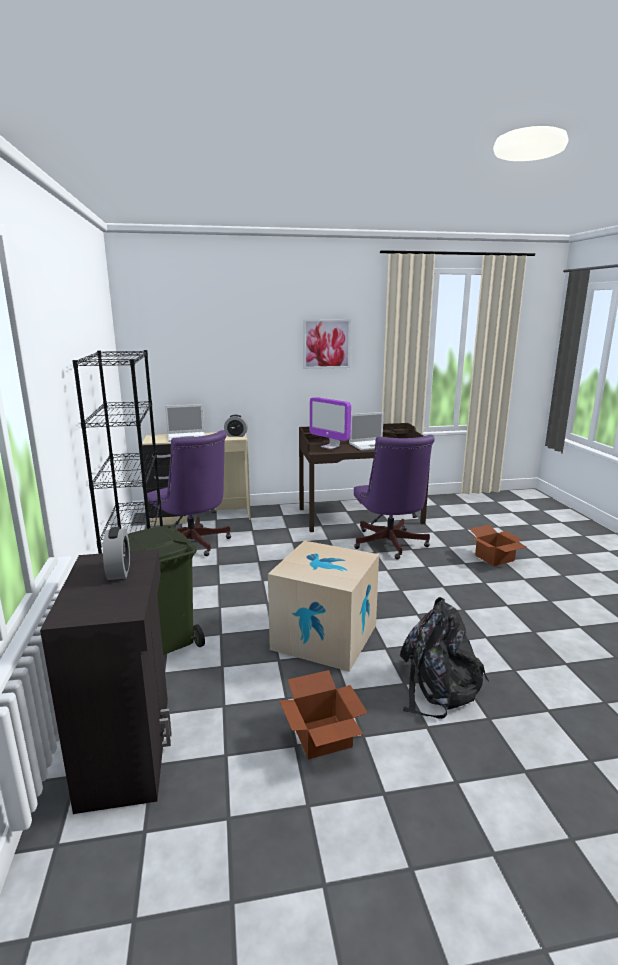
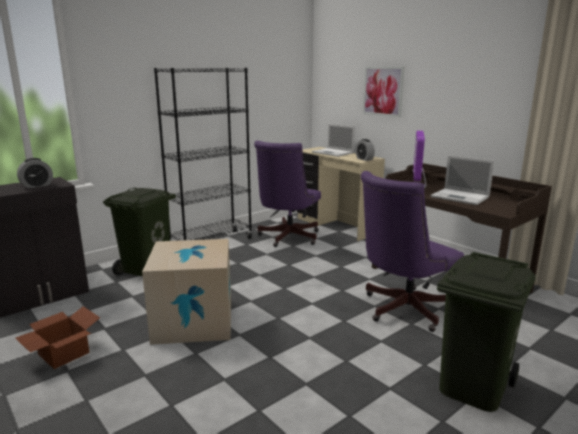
camera: 60 degrees right, 0 degrees up
picture [303,319,351,369] -> picture moved to [363,67,404,117]
black backpack [400,597,489,719] -> none
cardboard box [470,524,526,566] -> green trash can [437,252,536,412]

